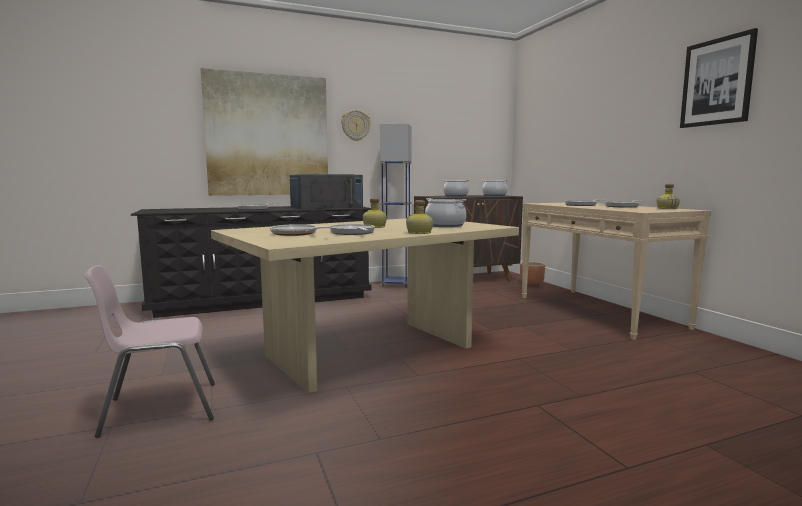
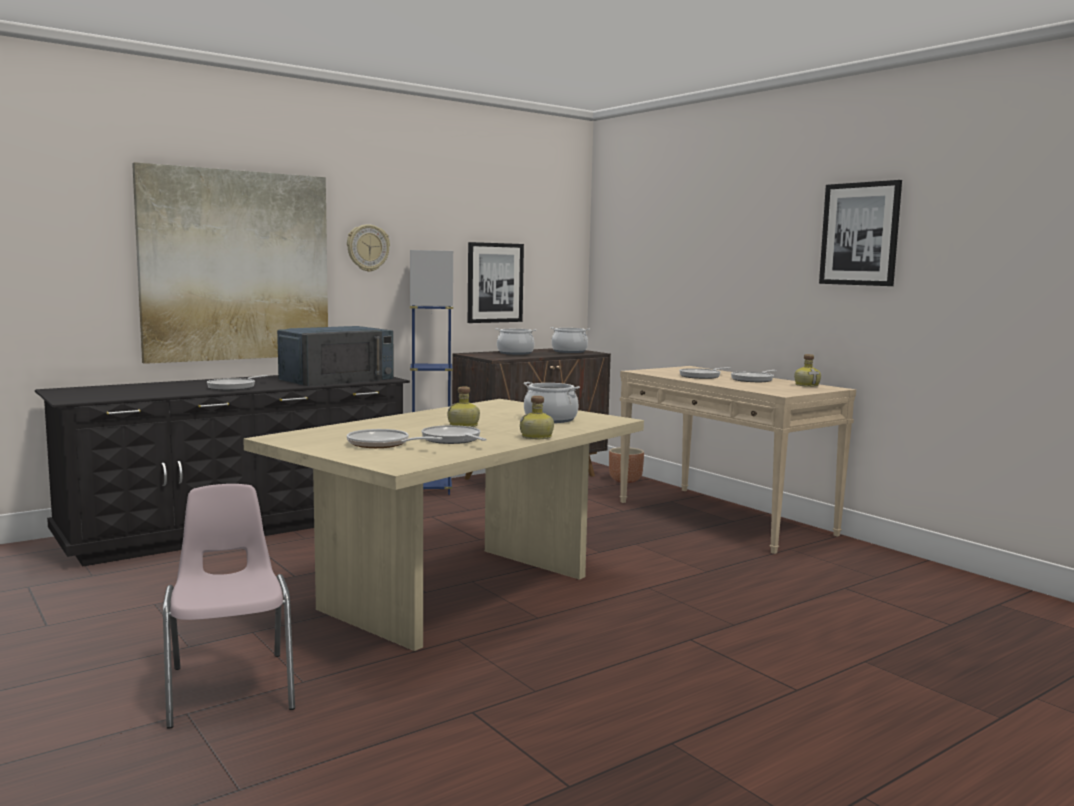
camera: 15 degrees left, 0 degrees up
pink chair [85,265,215,438] -> pink chair turned 105 degrees clockwise [163,484,295,729]
none -> picture [468,242,524,323]

